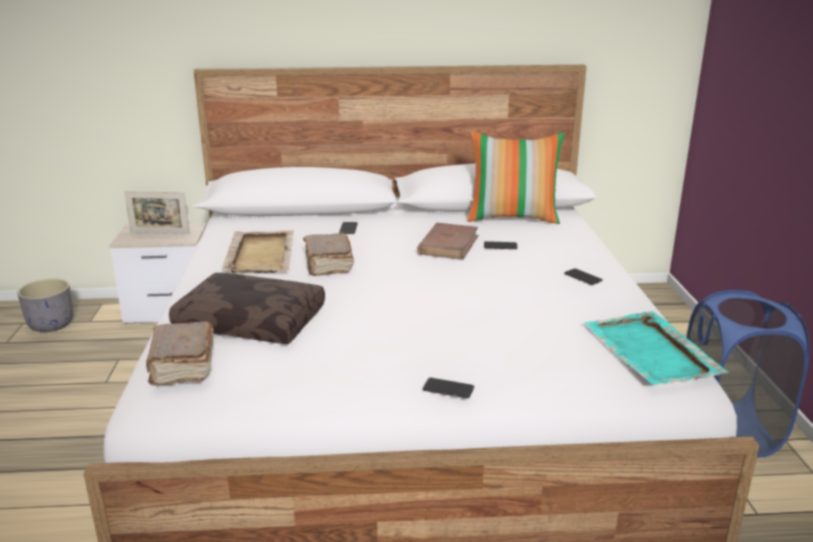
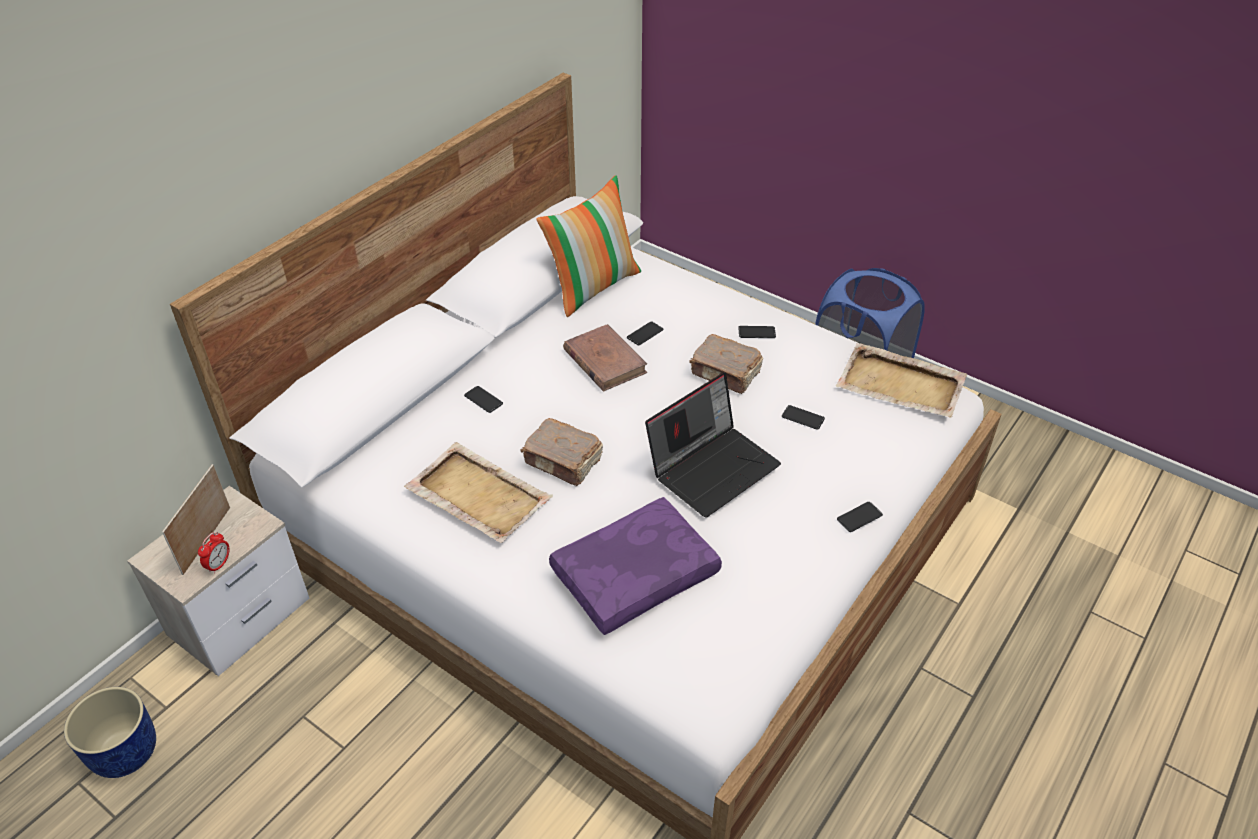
camera: 50 degrees left, 20 degrees up
grey planter [17,279,73,332] -> blue planter [64,687,156,778]
picture frame [124,191,190,234] -> picture frame turned 150 degrees clockwise [162,464,230,575]
brown book [146,321,213,386] -> brown book moved to [689,334,763,394]
brown pillow [169,273,325,344] -> purple pillow [549,497,722,635]
turquoise tray [584,311,729,385] -> beige tray [836,343,968,418]
none -> alarm clock [198,532,229,574]
none -> laptop [645,372,781,518]
none -> phone [782,405,825,430]

